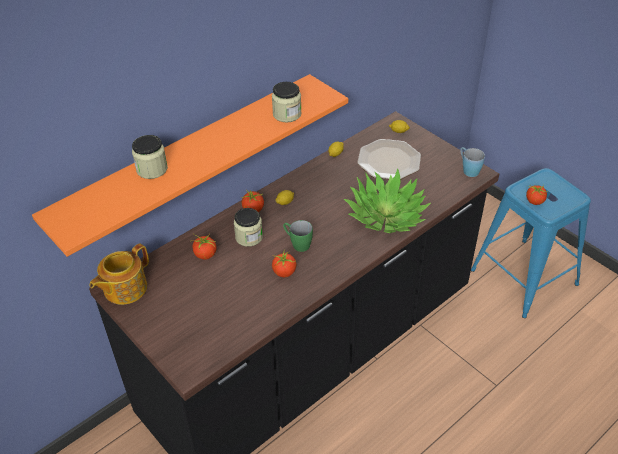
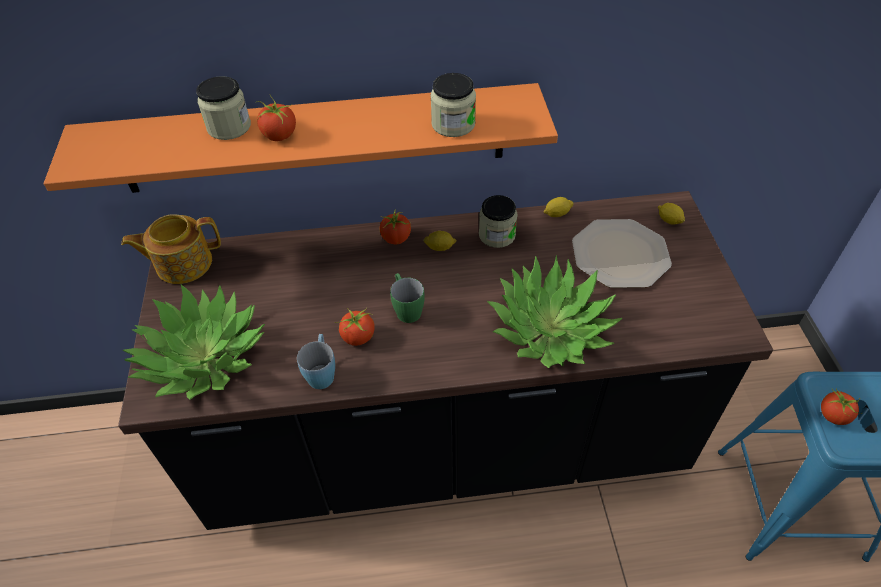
camera: 35 degrees right, 5 degrees up
tomato [190,233,217,260] -> tomato moved to [256,95,296,141]
jar [234,208,263,247] -> jar moved to [479,195,518,248]
blue mug [460,147,485,177] -> blue mug moved to [297,334,335,389]
none -> potted plant [122,284,265,400]

